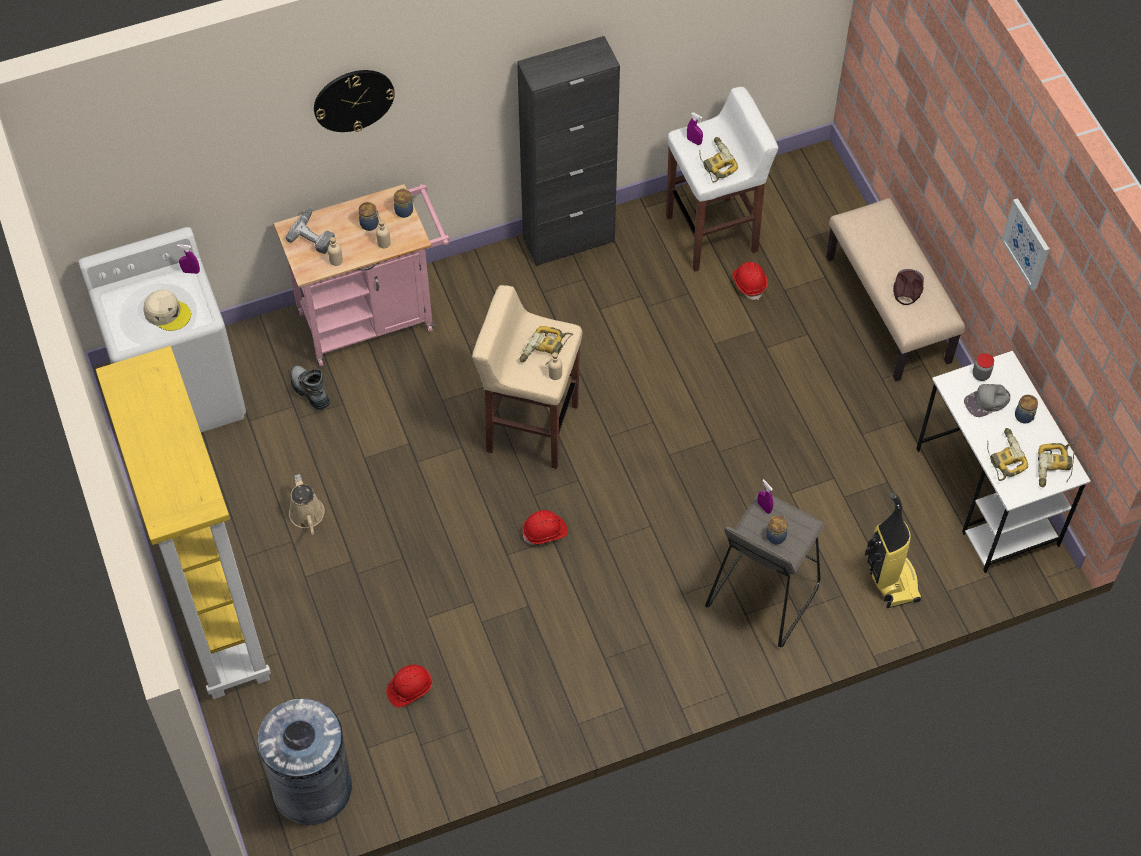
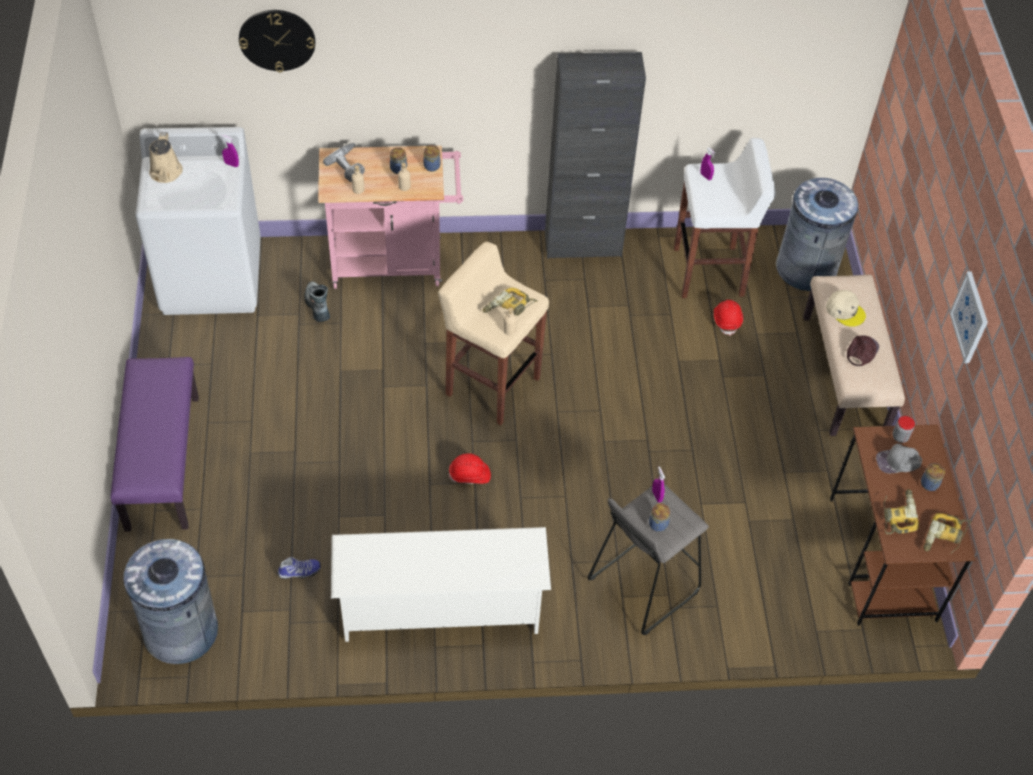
camera: 15 degrees right, 5 degrees down
yellow bookcase [96,346,271,699] -> purple bench [110,357,199,532]
beige cap [143,290,191,331] -> beige cap moved to [826,290,866,327]
beige watering can [289,474,325,535] -> beige watering can moved to [149,132,183,183]
wall clock [314,70,395,132] -> wall clock moved to [239,10,315,72]
red hard hat [386,665,432,708] -> shoe [277,557,321,579]
power drill [699,137,738,183] -> none
vacuum cleaner [865,492,922,608] -> none
white desk [916,351,1091,573] -> brown desk [830,424,976,626]
none -> white shoe rack [331,527,551,642]
none -> grey trash can [776,178,859,291]

